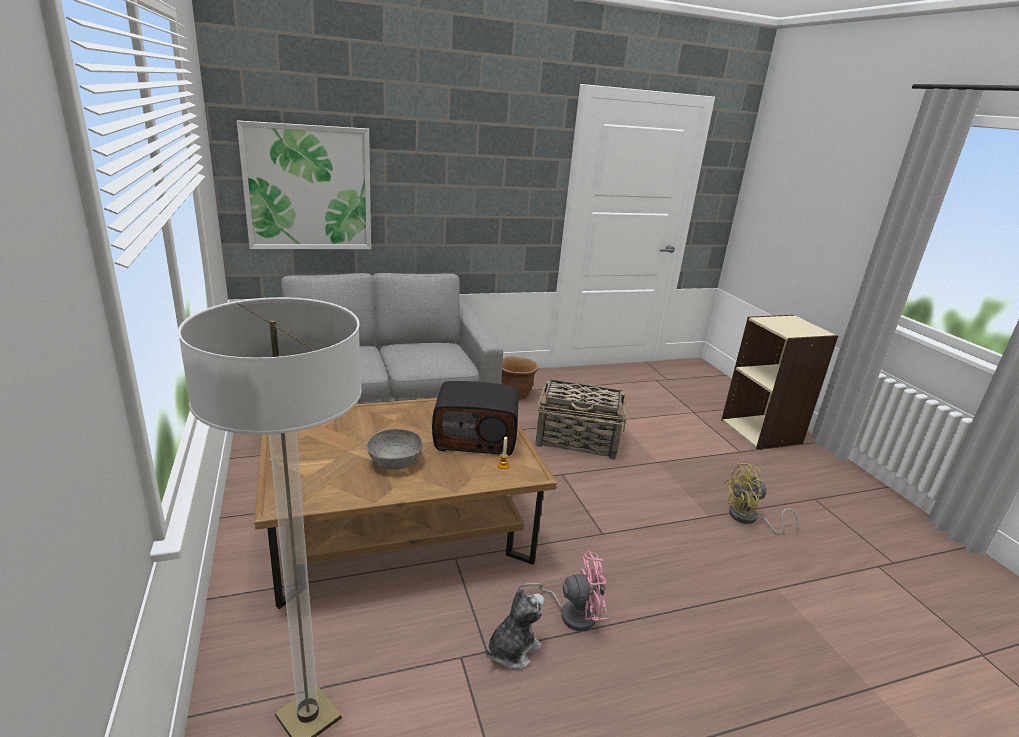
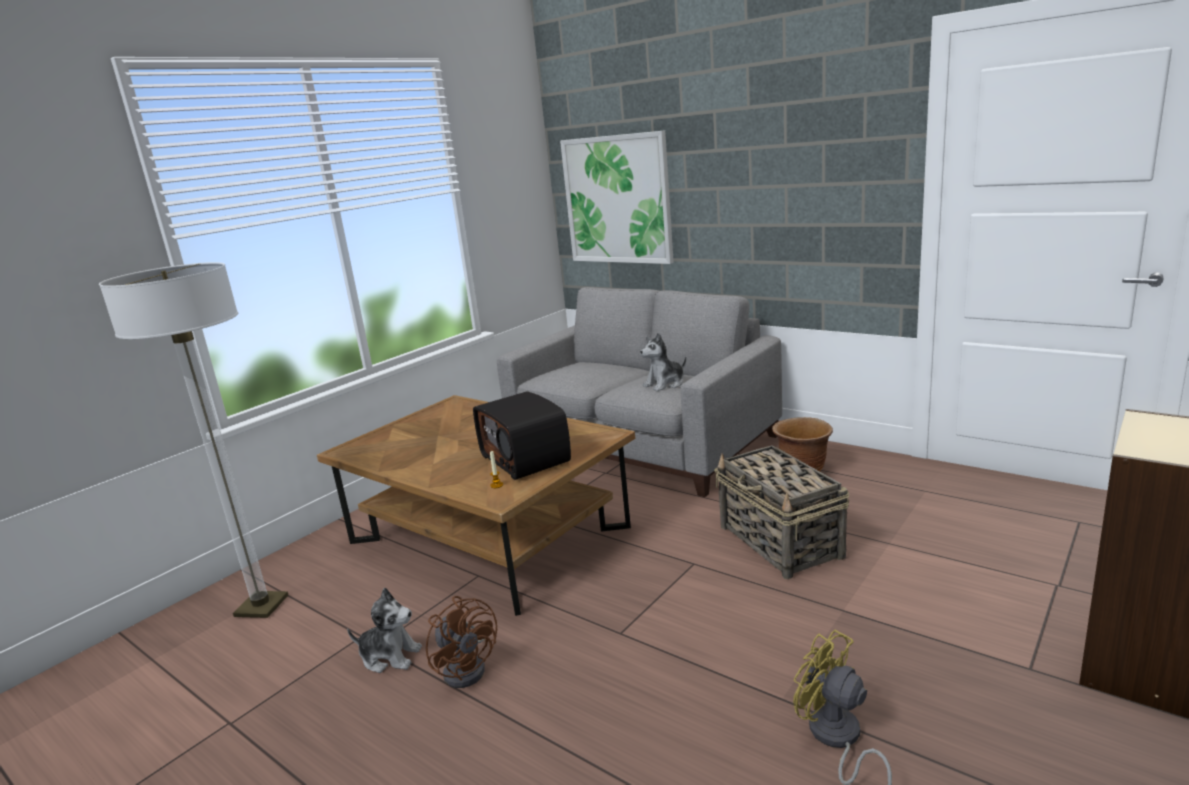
camera: 60 degrees right, 5 degrees down
grey bowl [367,429,423,470] -> none
pink fan [519,551,608,631] -> brown fan [426,596,497,688]
none -> plush toy [640,333,686,391]

